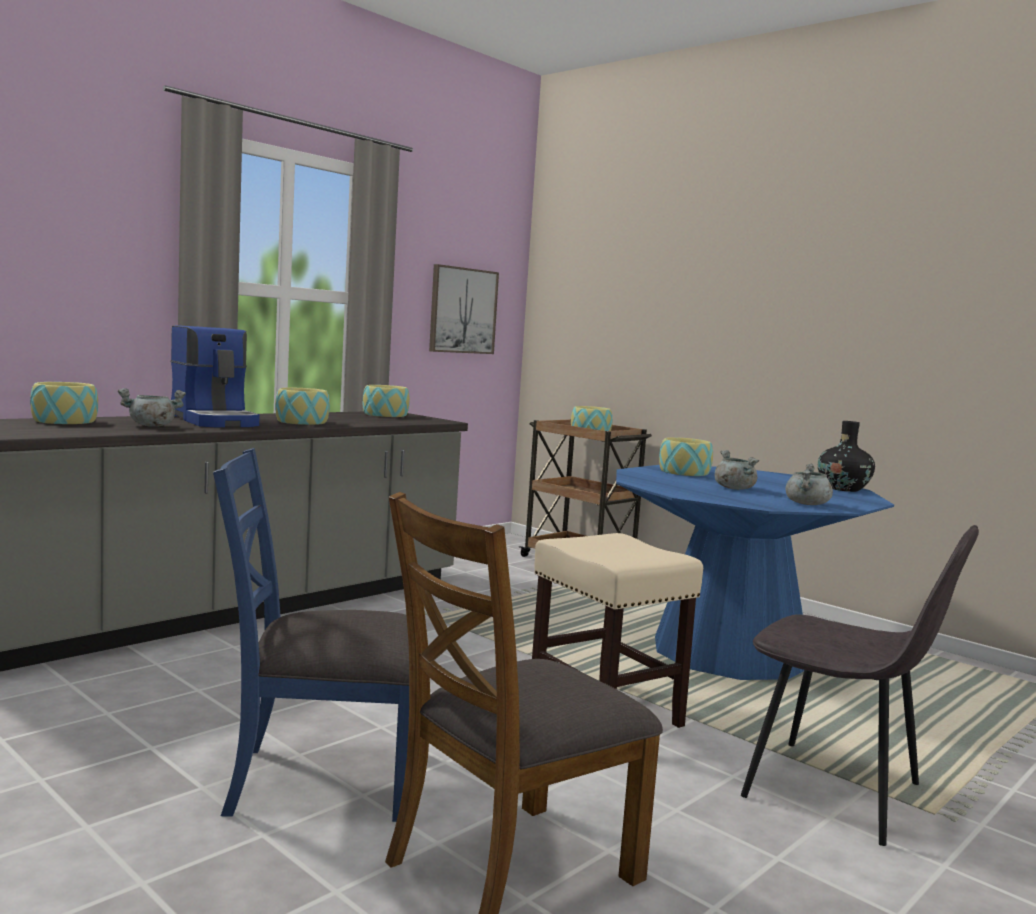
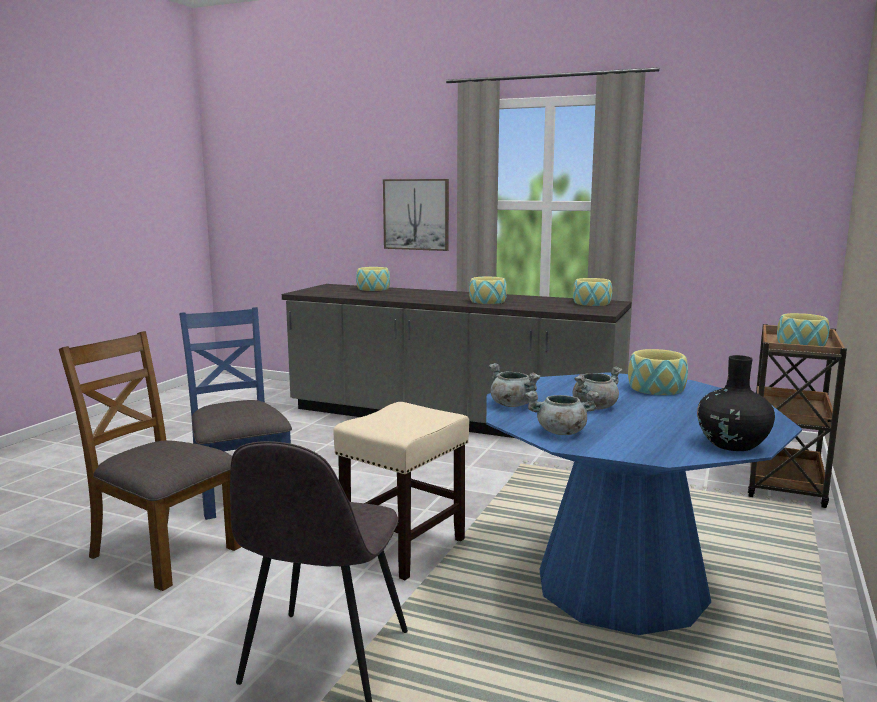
camera: 70 degrees right, 5 degrees up
grey cooking pot [118,388,186,427] -> grey cooking pot moved to [489,363,541,407]
coffee machine [170,325,260,427] -> none
picture [429,264,499,354] -> picture moved to [383,179,449,251]

